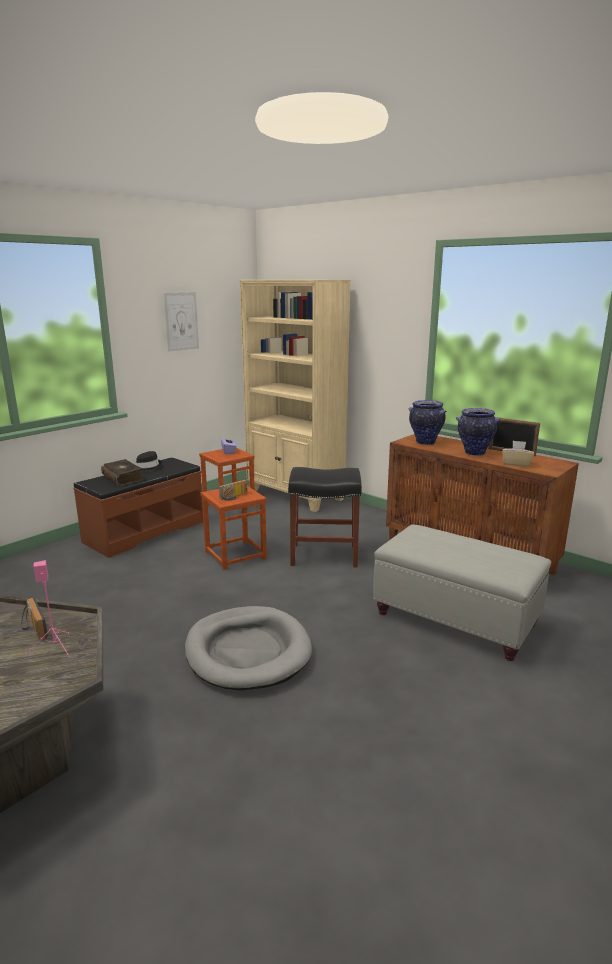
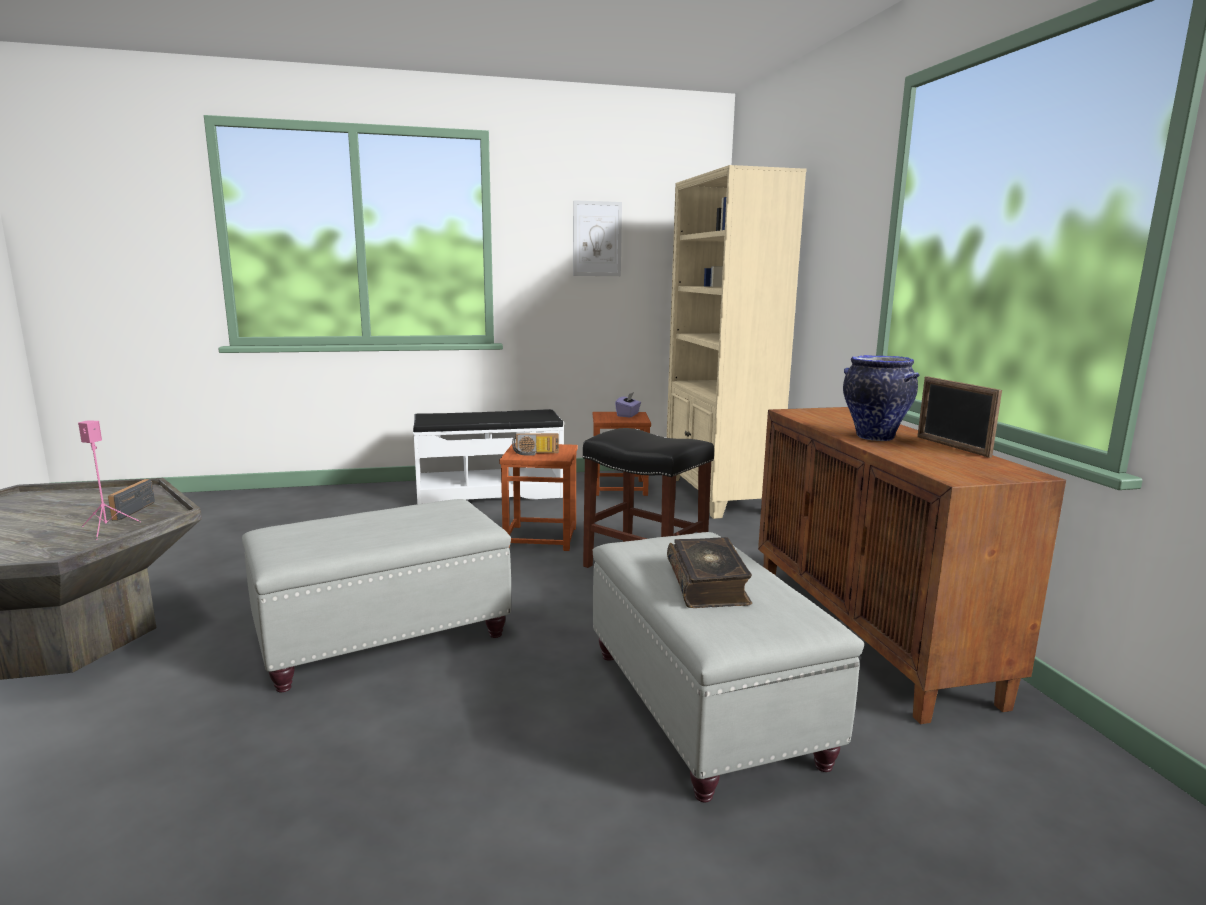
camera: 35 degrees right, 5 degrees down
brown bench [73,457,203,558] -> white bench [413,409,564,504]
book [101,459,144,486] -> book moved to [667,537,752,608]
black hat [136,451,162,472] -> none
grey dog bed [185,606,312,691] -> grey ottoman [242,499,511,692]
vase [409,400,446,445] -> none
beige tissue box [502,441,534,467] -> none

